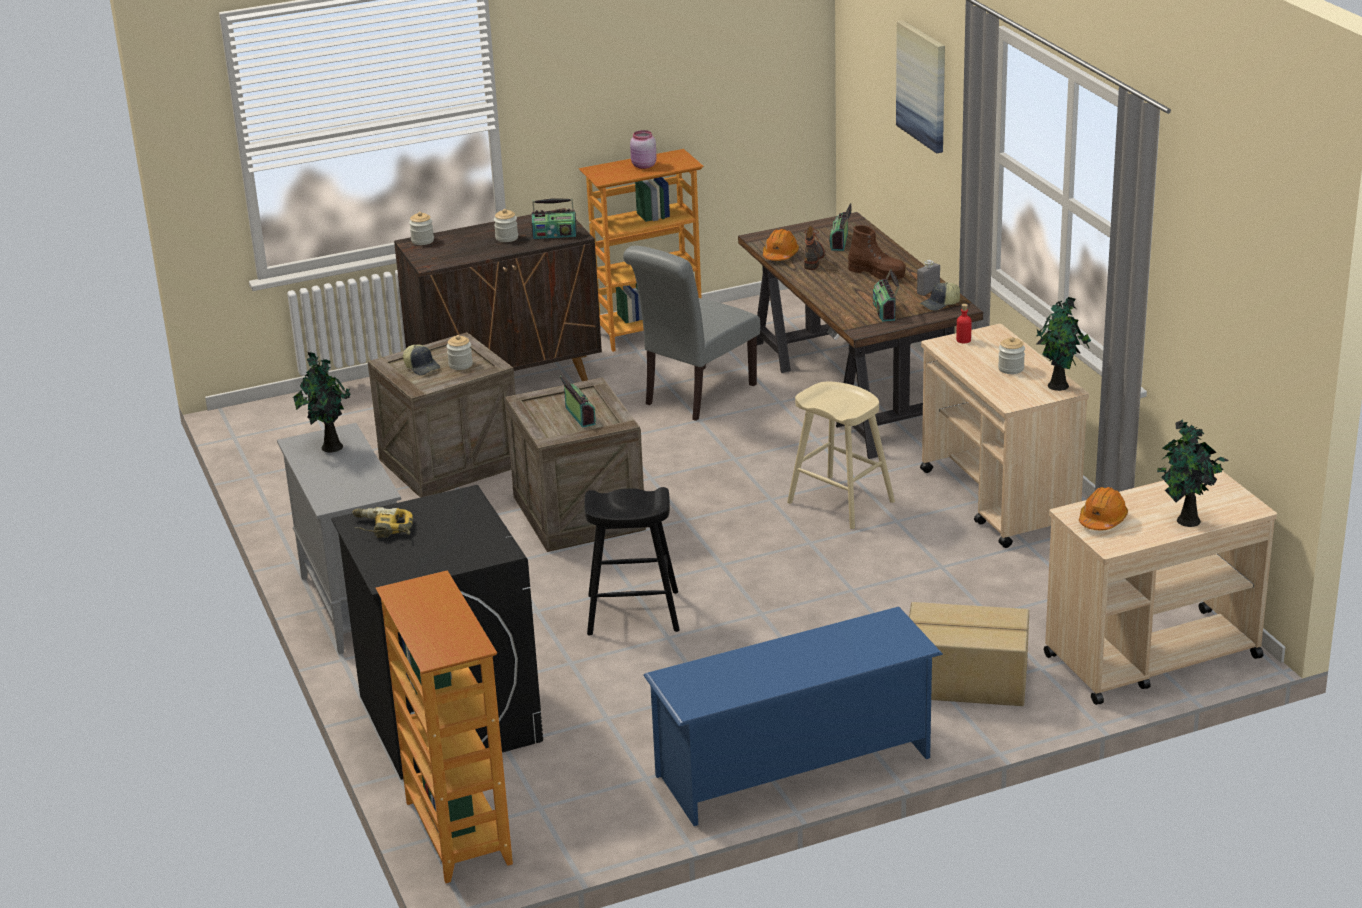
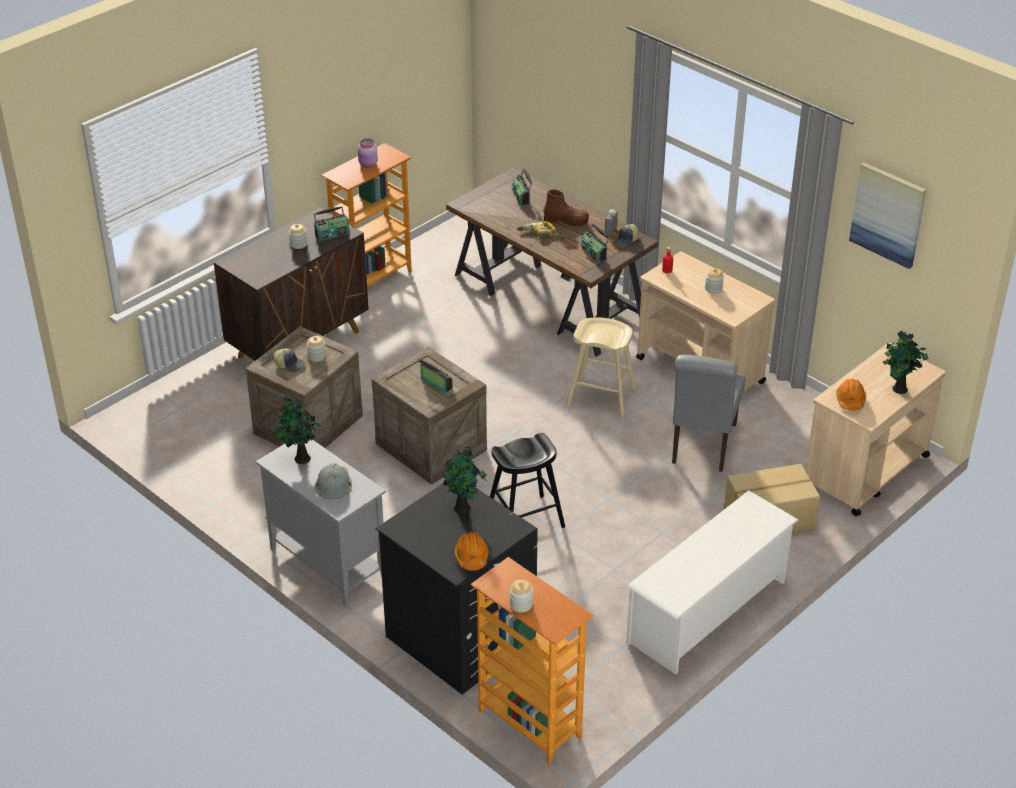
camera: 25 degrees left, 10 degrees up
power drill [352,507,413,538] -> power drill moved to [517,221,560,240]
jar [409,212,434,245] -> jar moved to [510,580,533,613]
grey chair [623,246,760,421] -> grey chair moved to [672,355,746,472]
blue shoe rack [643,607,943,826] -> white shoe rack [626,491,798,675]
orange hard hat [763,229,799,261] -> orange hard hat moved to [455,532,489,571]
boot [804,226,825,270] -> none
picture [896,20,945,154] -> picture moved to [849,162,926,269]
potted plant [1036,297,1091,391] -> potted plant moved to [441,447,487,514]
none -> grey hard hat [315,463,352,499]

